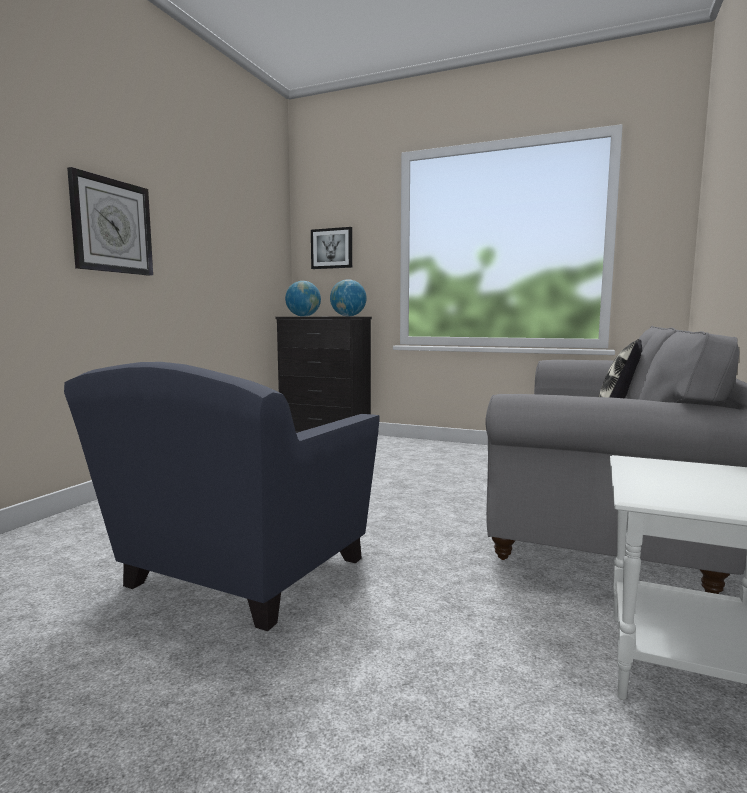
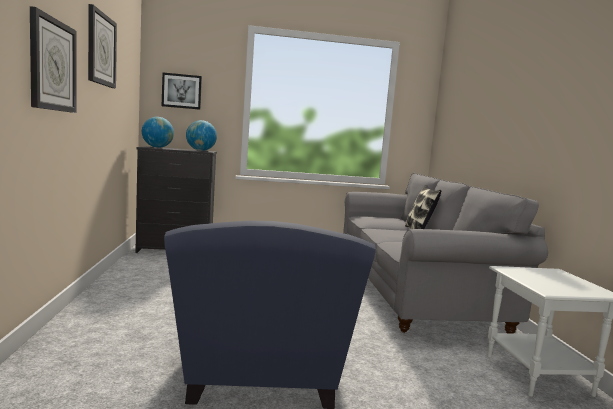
camera: 30 degrees left, 0 degrees up
none -> wall clock [88,4,117,89]

